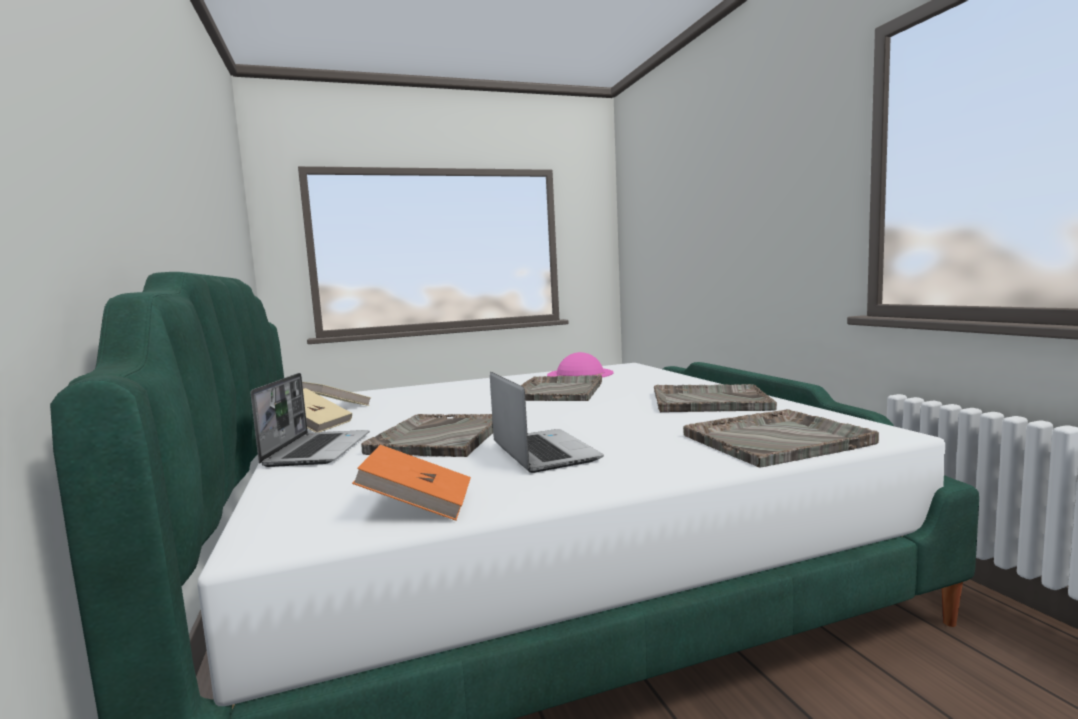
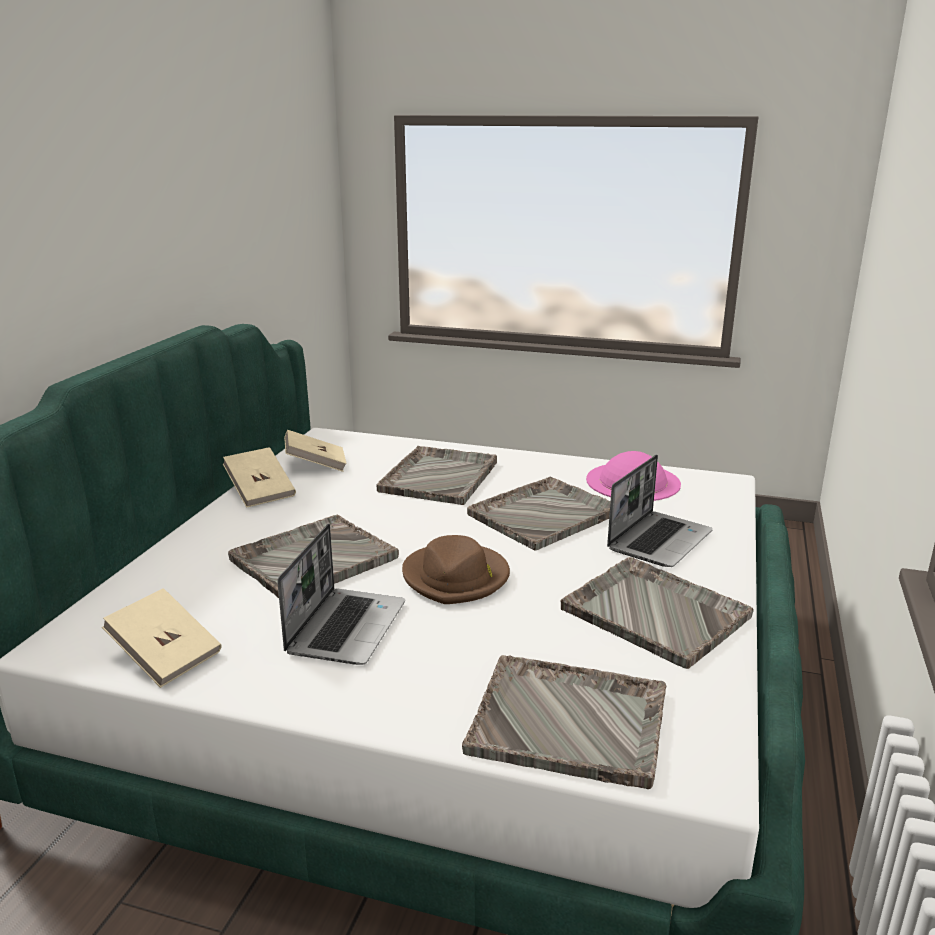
camera: 35 degrees right, 15 degrees up
laptop [251,373,370,467] -> laptop moved to [607,454,713,567]
orange book [352,445,471,521] -> beige book [102,588,222,688]
none -> grey tray [377,446,497,505]
none -> brown hat [402,535,510,604]

